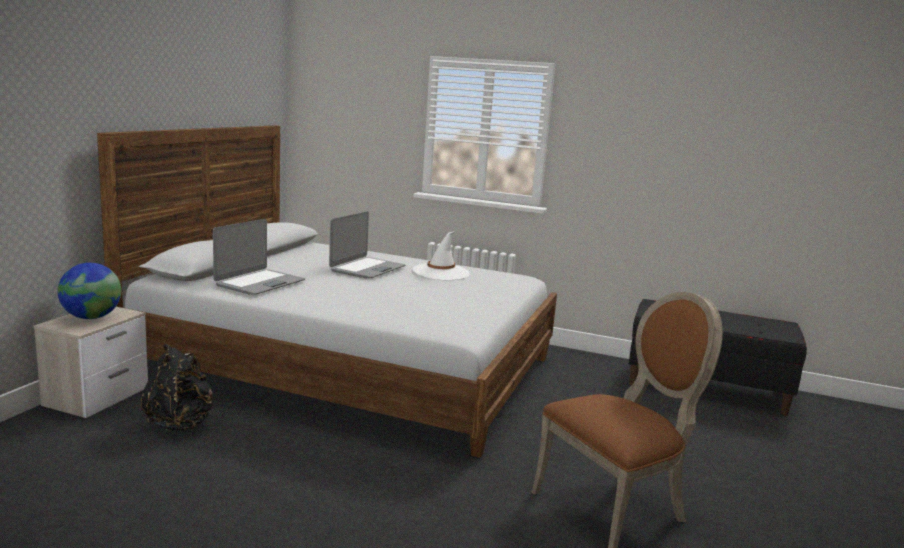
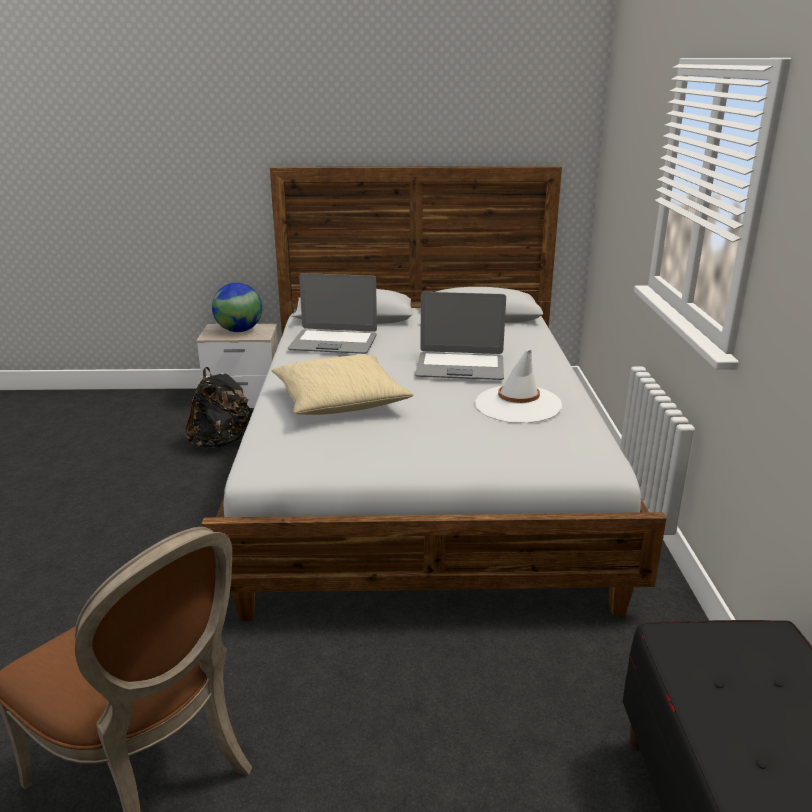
camera: 70 degrees right, 10 degrees up
none -> beige pillow [272,355,414,415]

